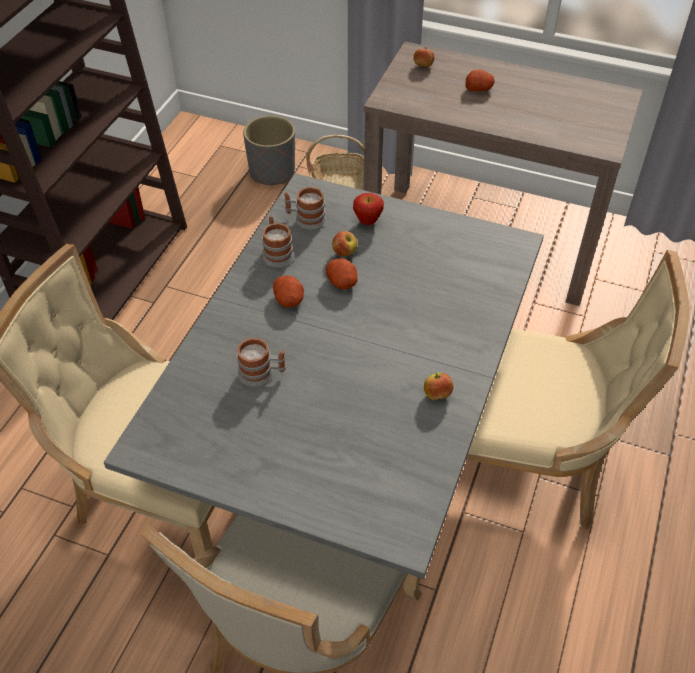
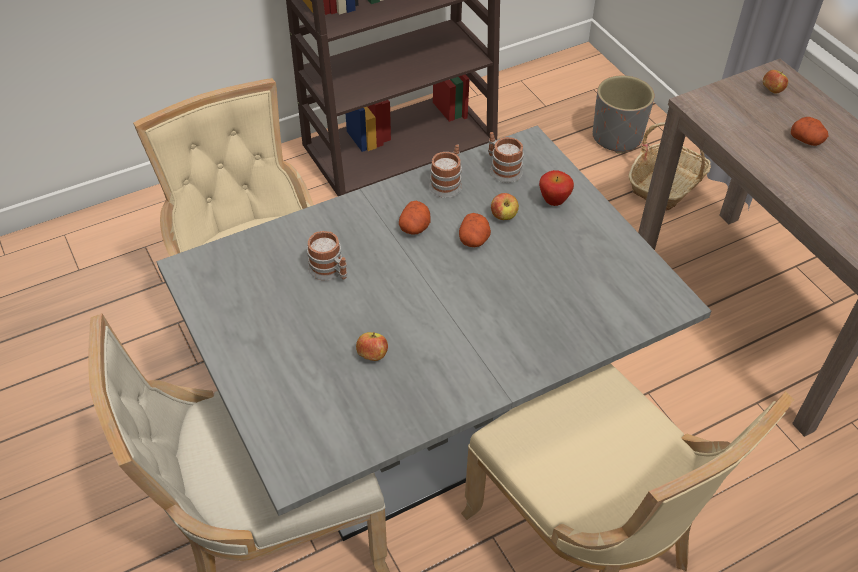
camera: 40 degrees right, 0 degrees up
apple [424,373,453,400] -> apple moved to [356,332,388,361]

